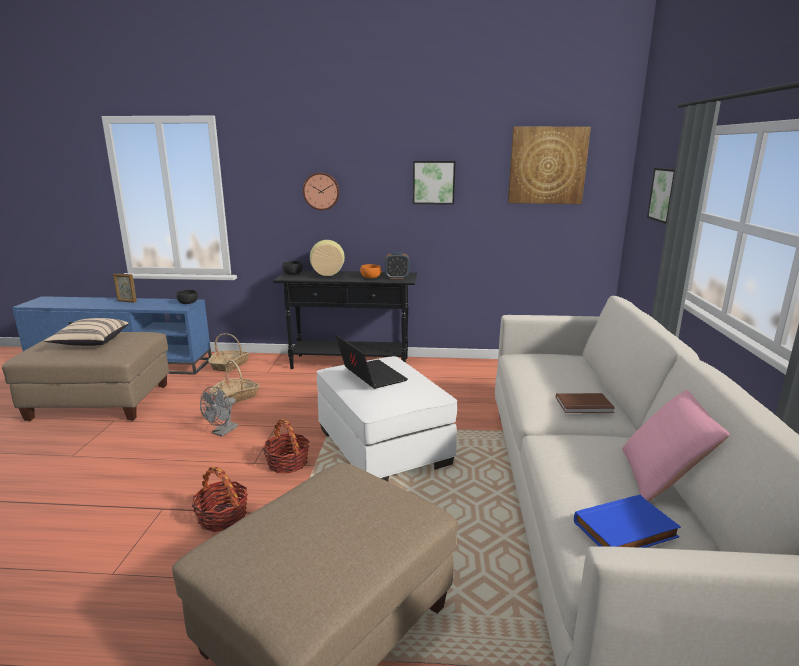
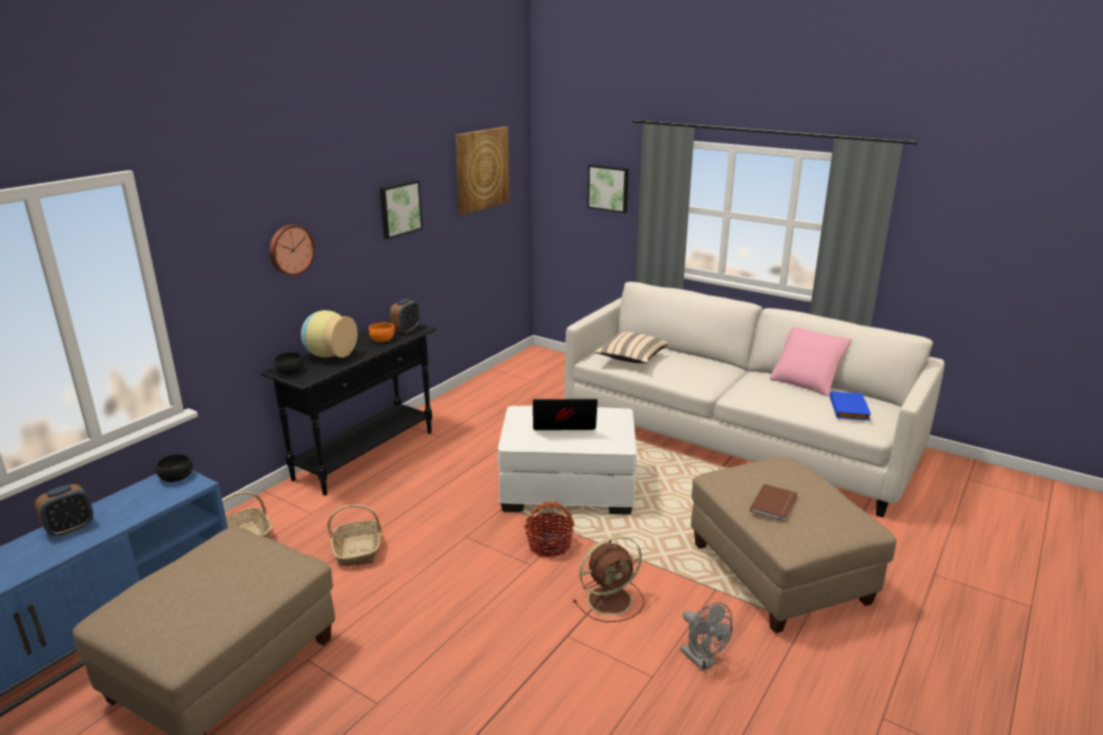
camera: 60 degrees left, 5 degrees up
beige pillow [44,318,129,346] -> beige pillow moved to [595,332,668,363]
picture frame [113,273,137,303] -> alarm clock [35,484,93,537]
basket [192,467,248,532] -> brown fan [573,536,644,622]
grey fan [200,387,238,437] -> grey fan moved to [680,603,732,671]
brown book [556,393,615,413] -> brown book moved to [750,484,797,522]

